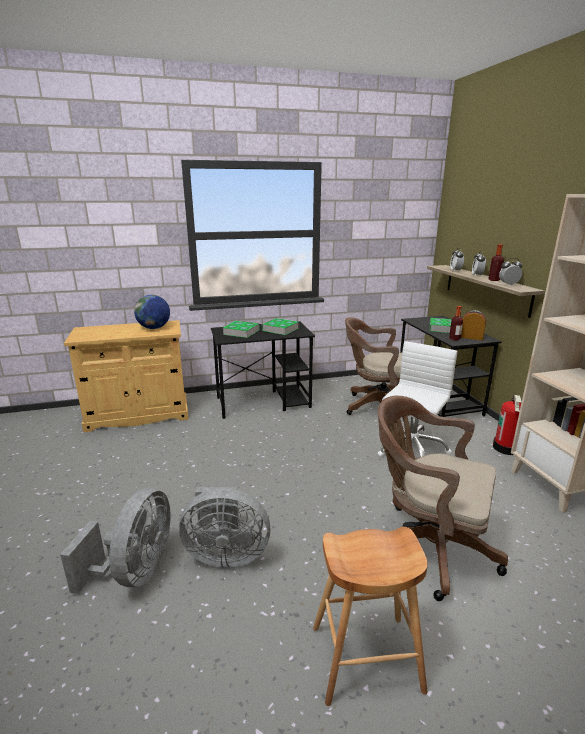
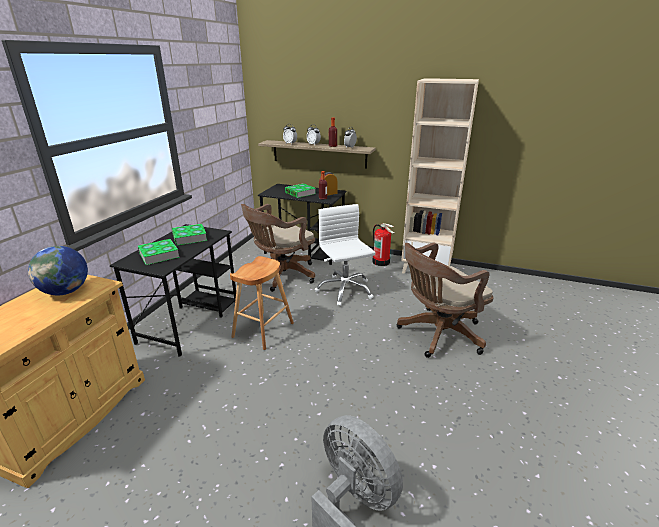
camera: 55 degrees left, 5 degrees up
grey fan [179,487,271,568] -> none
brown stool [313,527,428,706] -> brown stool moved to [230,256,294,350]

